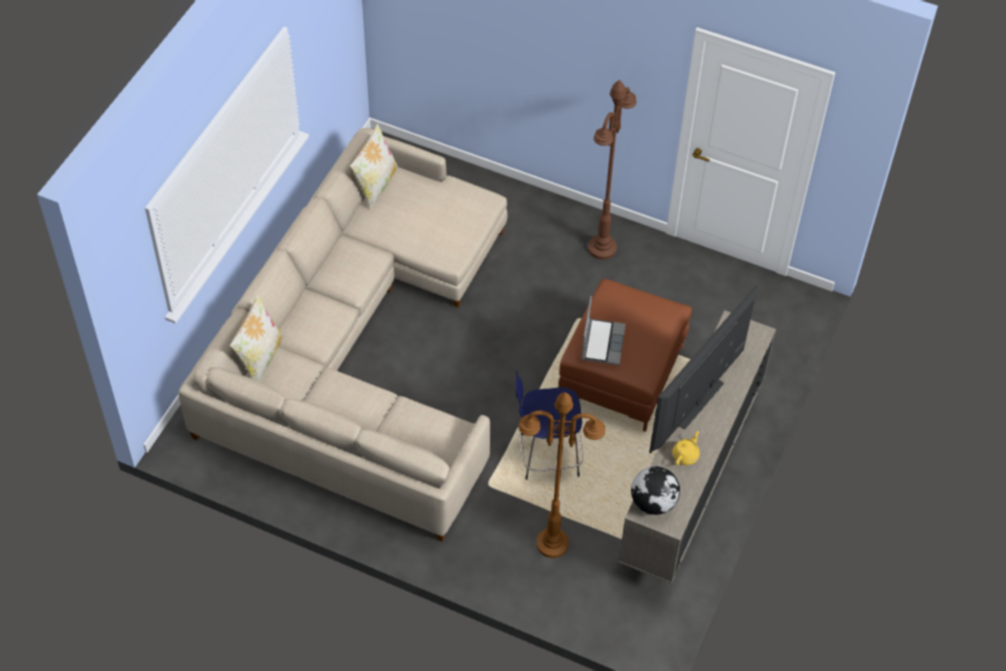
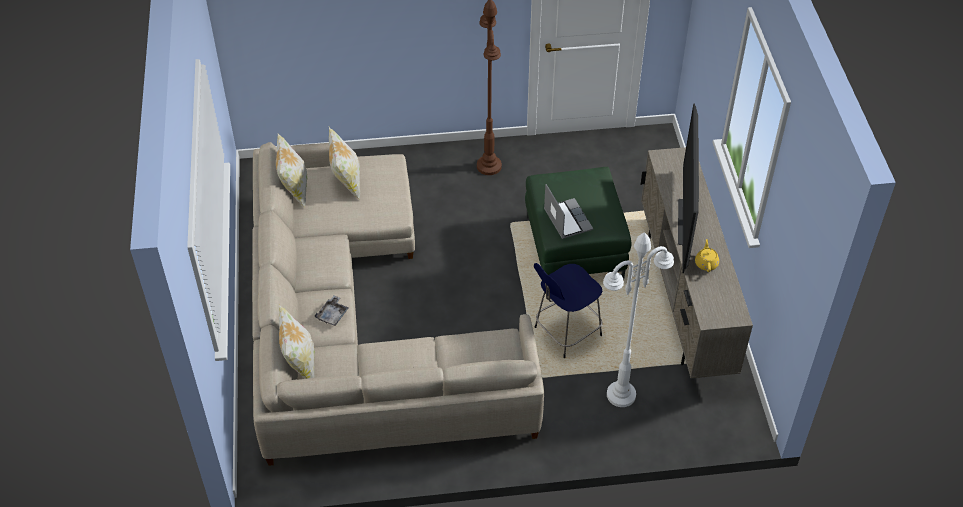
camera: 30 degrees left, 5 degrees down
brown floor lamp [518,392,605,558] -> white floor lamp [603,232,674,407]
brown ottoman [558,279,692,432] -> green ottoman [525,167,631,280]
globe [631,466,680,515] -> none
none -> grey tray [315,295,349,326]
none -> pillow [329,127,360,200]

